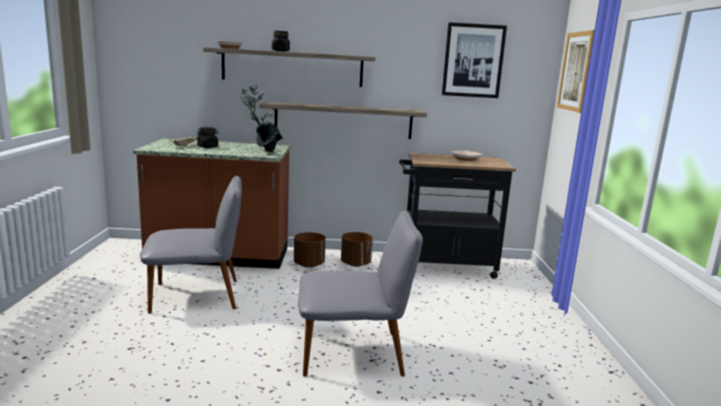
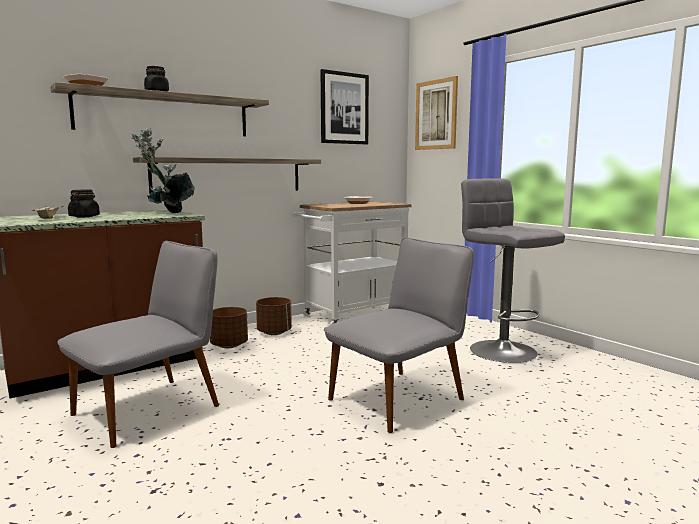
camera: 35 degrees left, 5 degrees down
black cart [399,153,516,279] -> white cart [293,201,412,325]
none -> grey stool [461,179,565,363]

